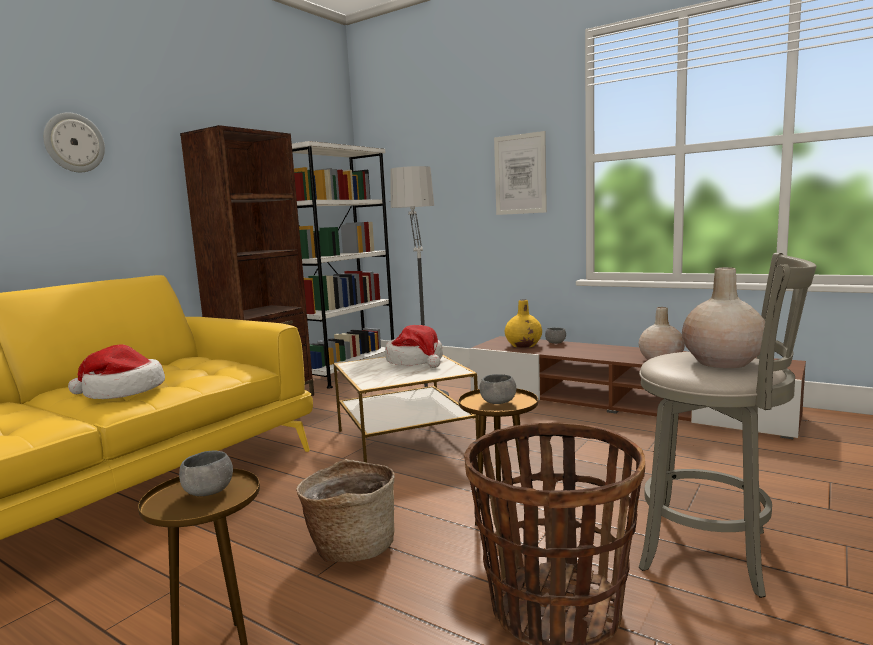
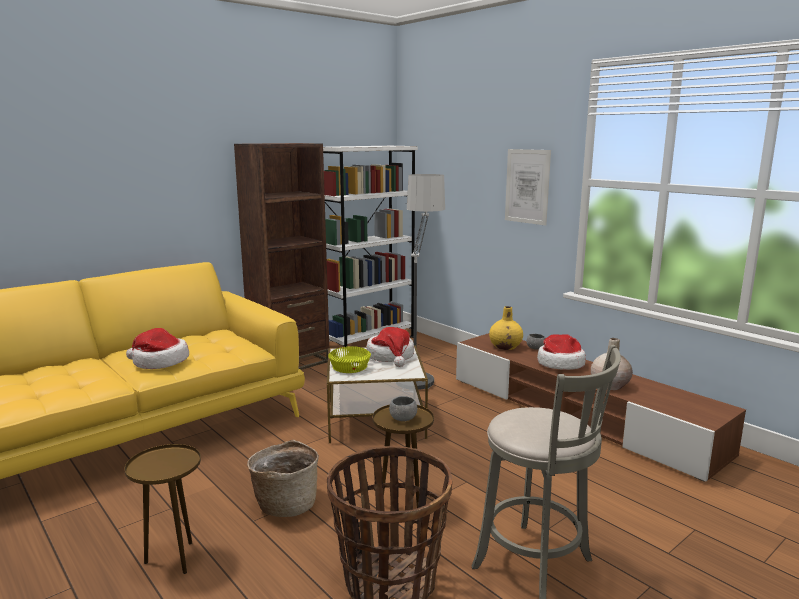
camera: 15 degrees right, 5 degrees up
wall clock [43,112,105,172] -> none
grey bowl [179,450,233,496] -> none
beige vase [682,267,765,368] -> none
none -> yellow bowl [328,346,371,373]
none -> hat [537,334,586,370]

